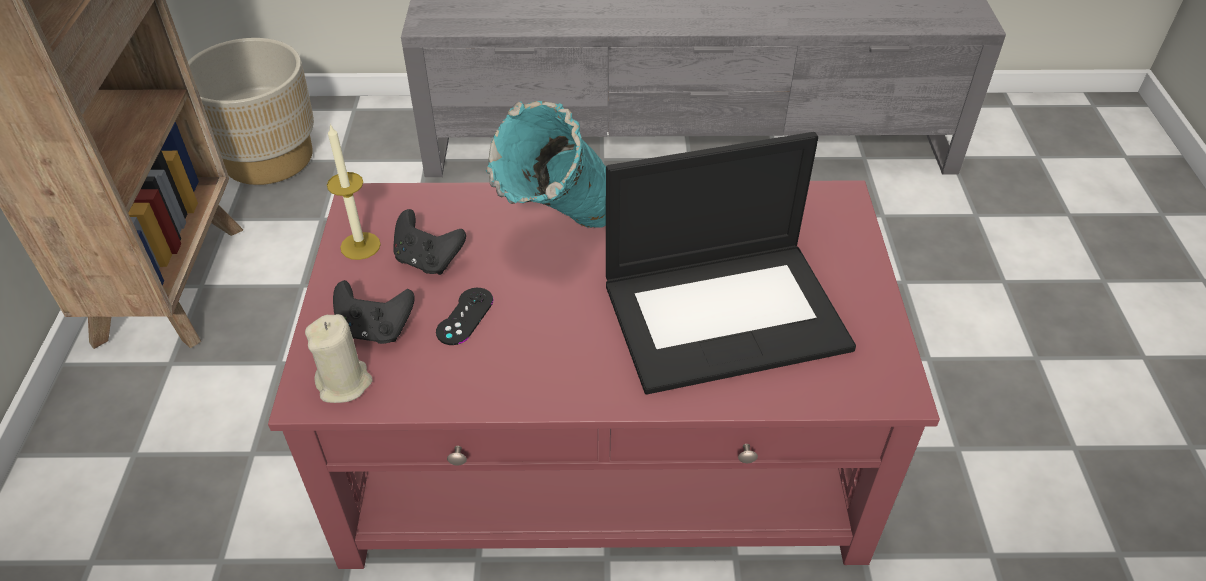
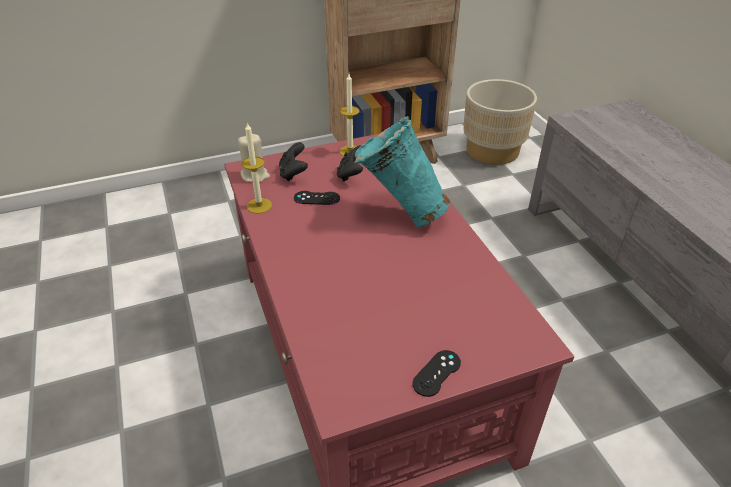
camera: 70 degrees right, 5 degrees down
laptop [606,132,856,395] -> none
none -> candle [242,122,272,214]
none -> black game controller [412,350,461,397]

